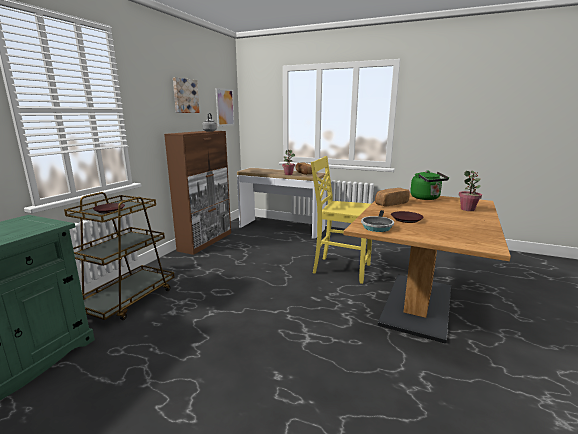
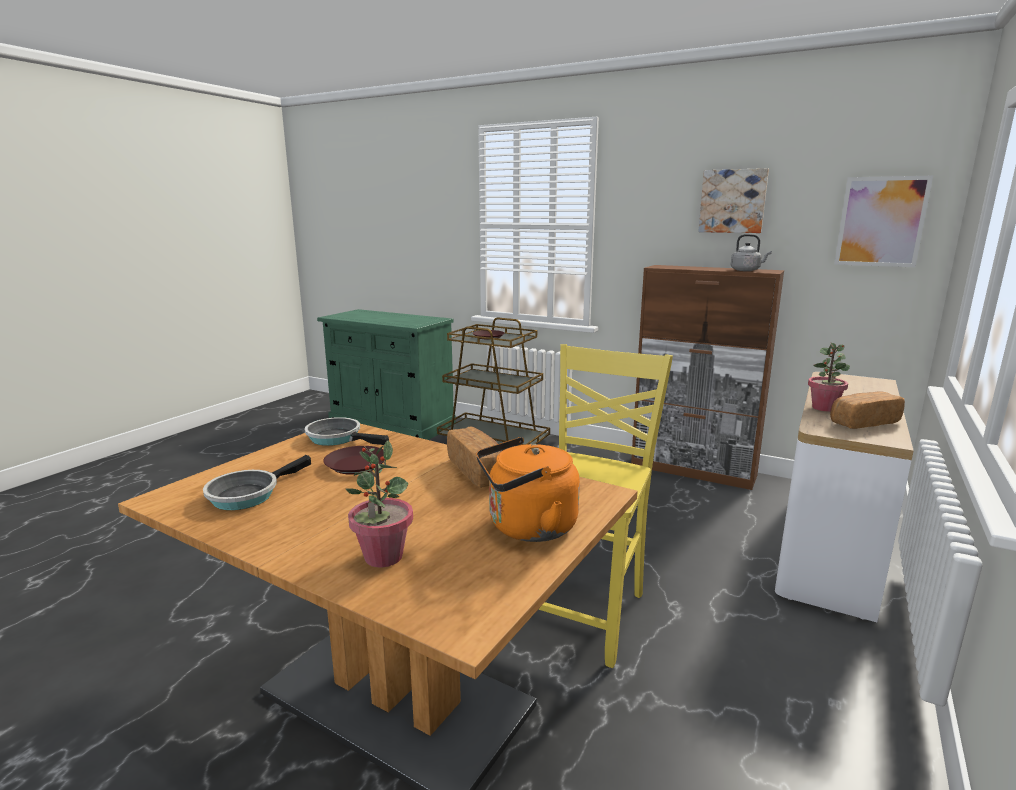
camera: 95 degrees right, 0 degrees up
green kettle [410,171,449,200] -> orange kettle [476,437,580,542]
none -> frying pan [203,455,311,510]

